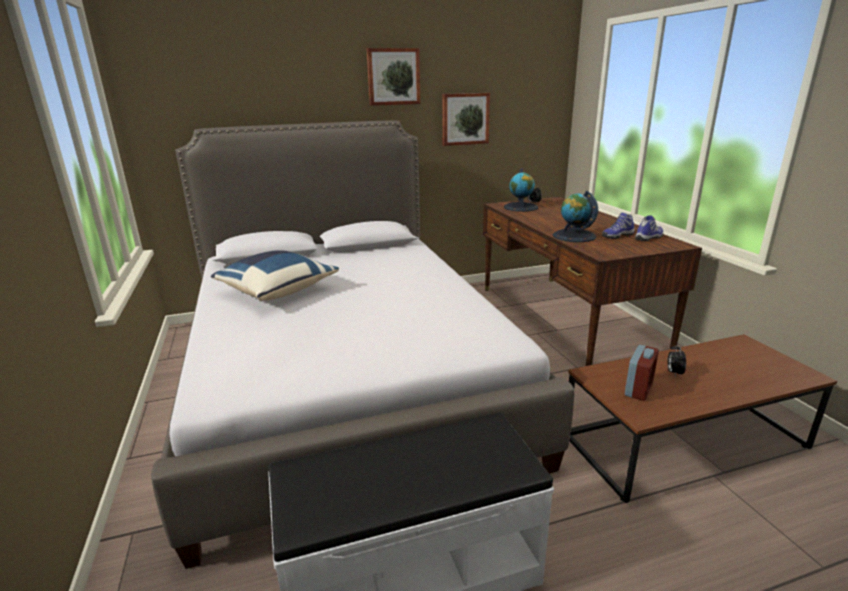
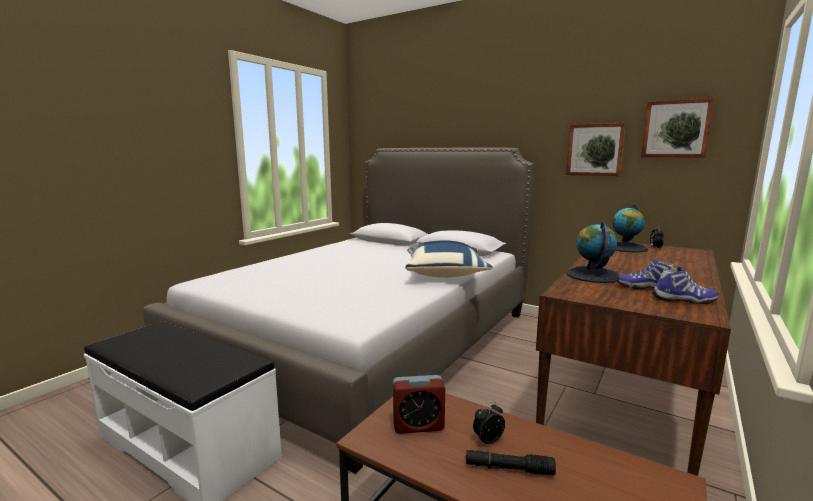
camera: 50 degrees right, 10 degrees down
blue pillow [211,250,339,300] -> blue pillow moved to [405,240,493,278]
picture [366,48,421,106] -> picture moved to [641,98,714,158]
none -> black flashlight [466,450,556,475]

